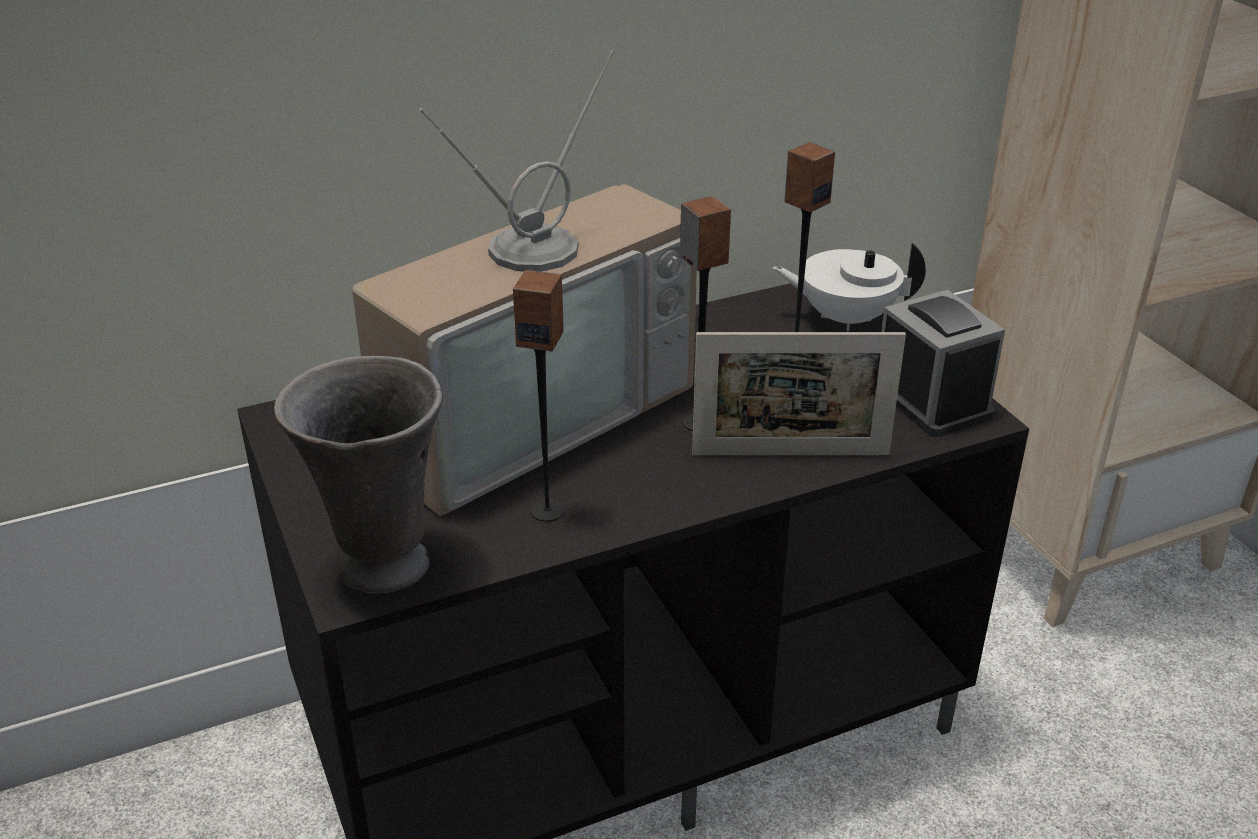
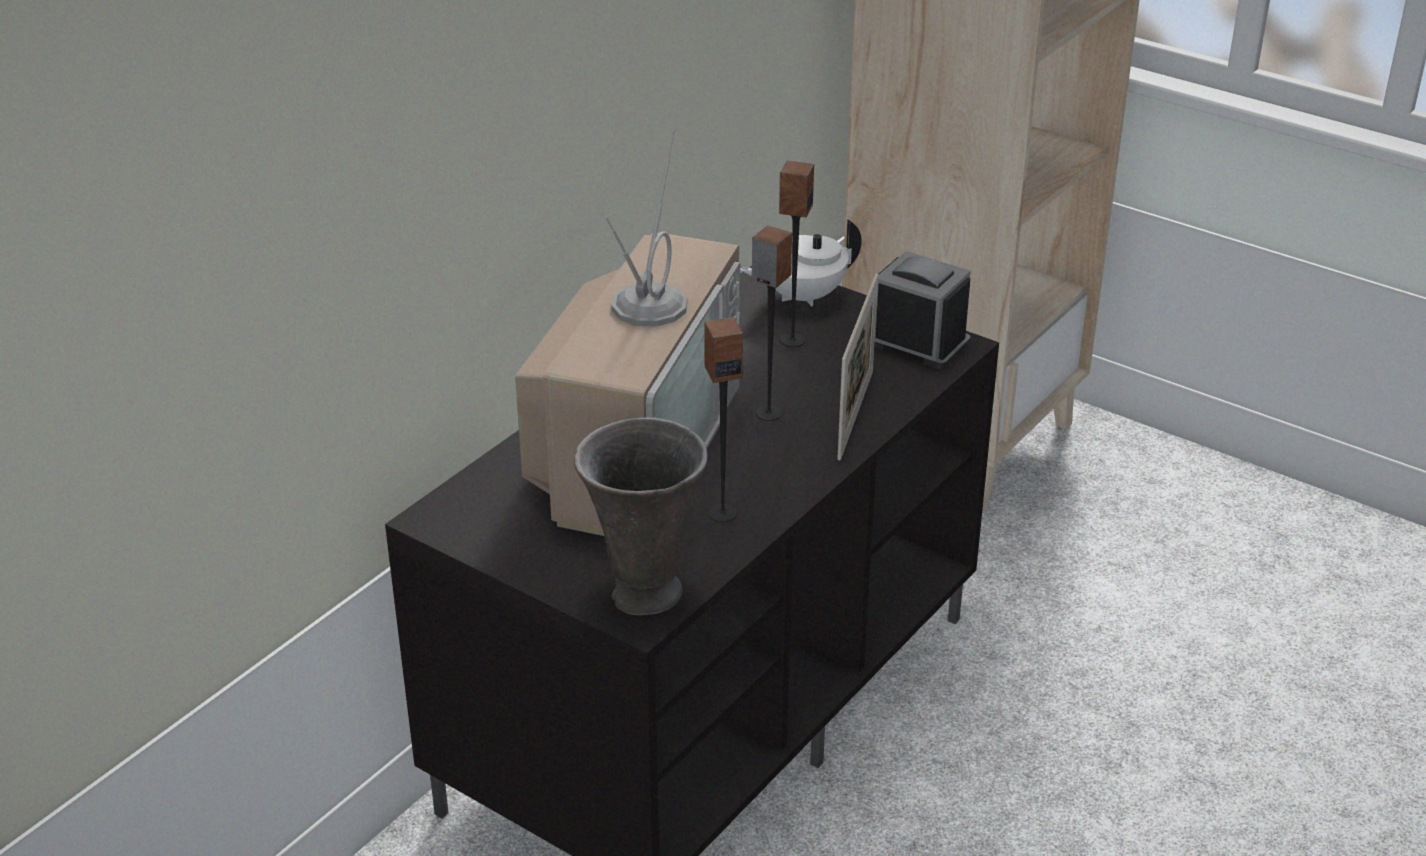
camera: 30 degrees left, 0 degrees up
picture frame [692,332,906,455] -> picture frame turned 45 degrees counterclockwise [837,274,878,460]

